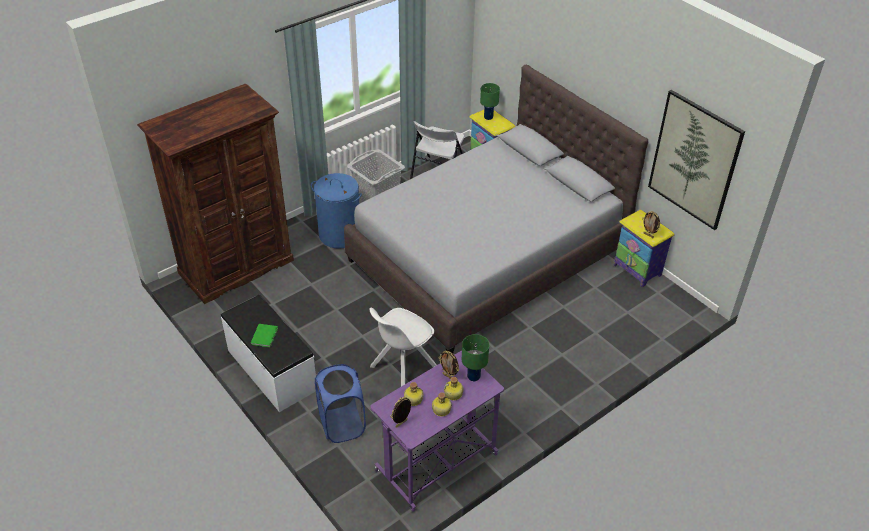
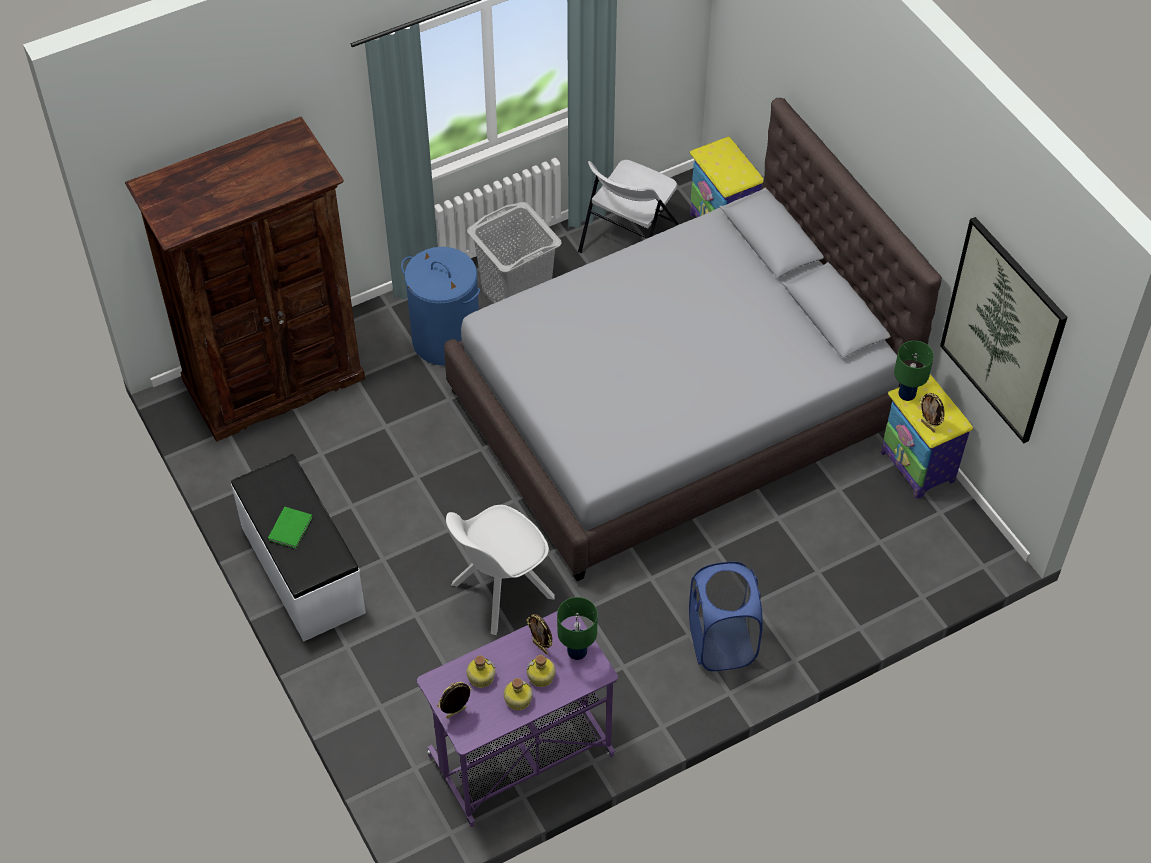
camera: 10 degrees right, 10 degrees up
blue laundry basket [315,364,366,443] -> blue laundry basket moved to [689,562,763,671]
green table lamp [480,83,500,120] -> green table lamp moved to [894,341,934,401]

